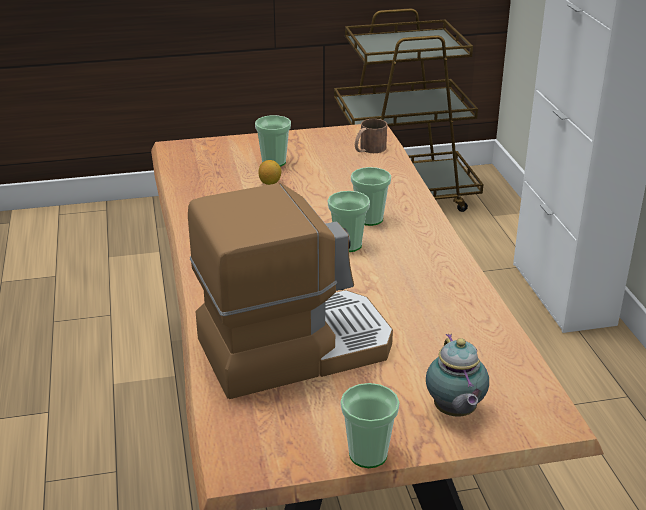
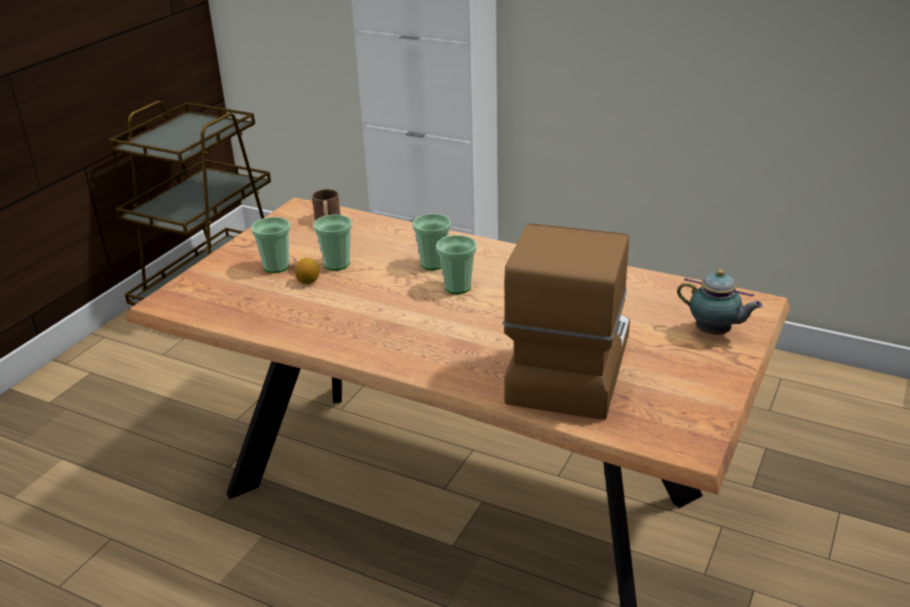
camera: 50 degrees left, 0 degrees up
cup [341,383,400,468] -> cup moved to [313,215,352,271]

